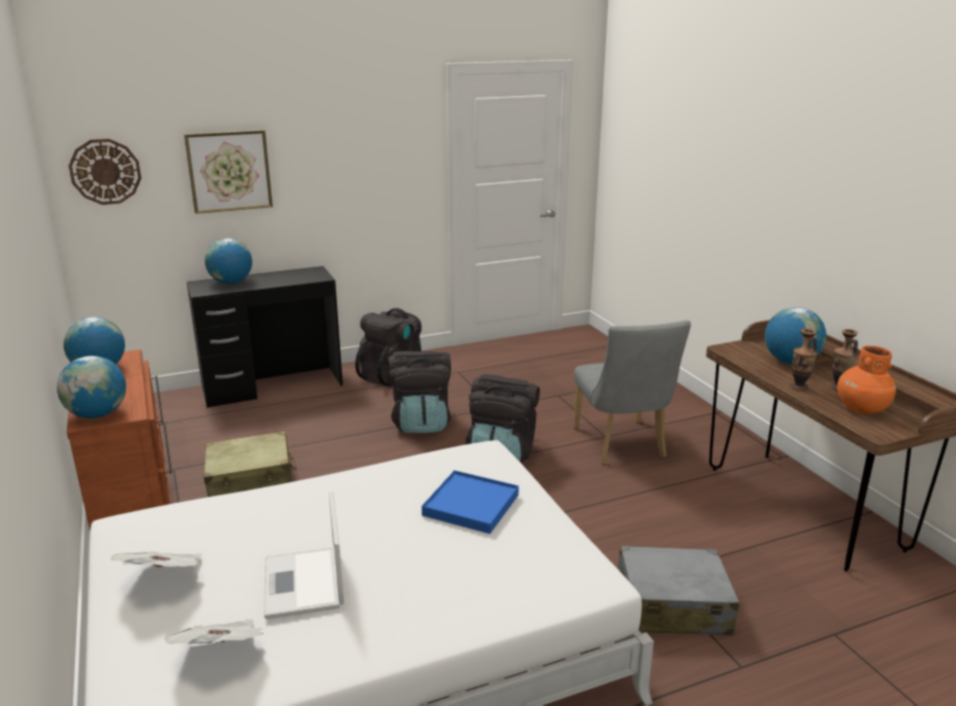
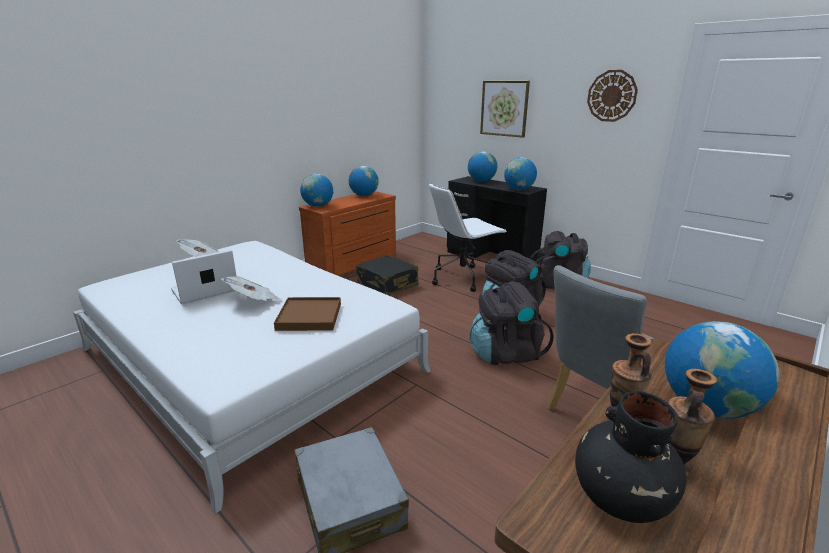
camera: 65 degrees right, 0 degrees up
wall clock [69,139,141,205] -> wall clock moved to [587,70,638,122]
newspaper [164,619,264,647] -> newspaper moved to [221,276,282,301]
beige suitcase [204,431,297,497] -> black suitcase [356,255,419,295]
blue tray [422,470,519,534] -> brown tray [274,297,341,331]
orange vase [837,346,896,414] -> black vase [575,391,687,523]
none -> white office chair [429,183,507,292]
none -> globe [504,158,537,190]

